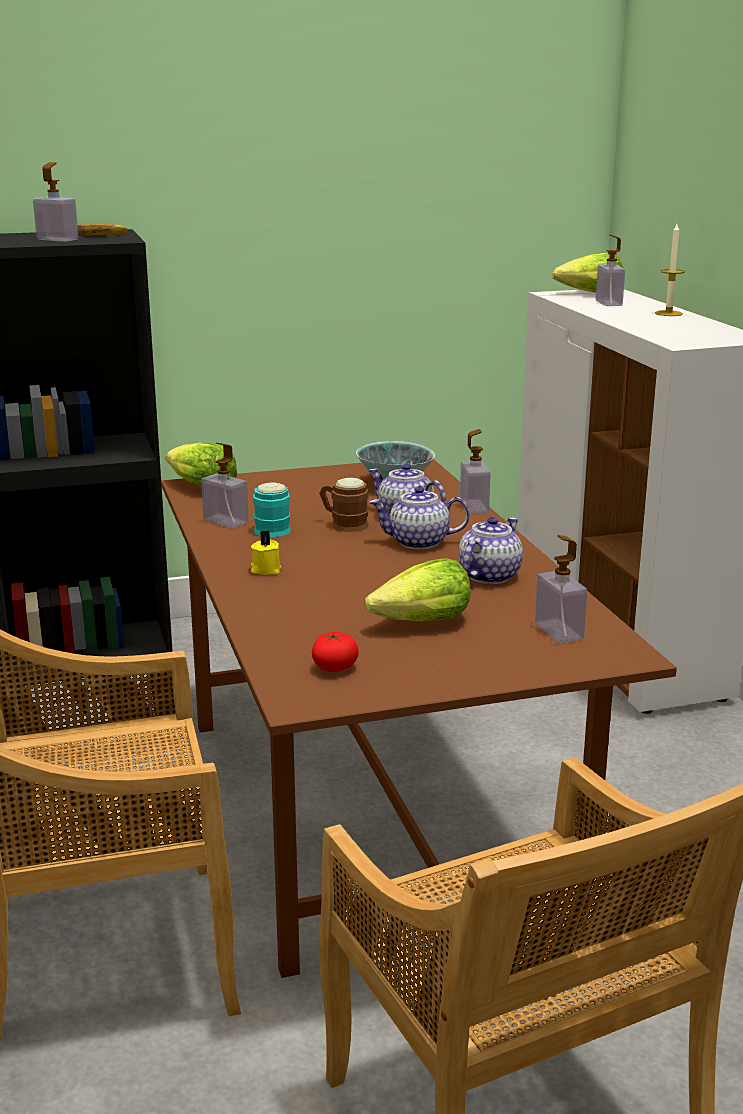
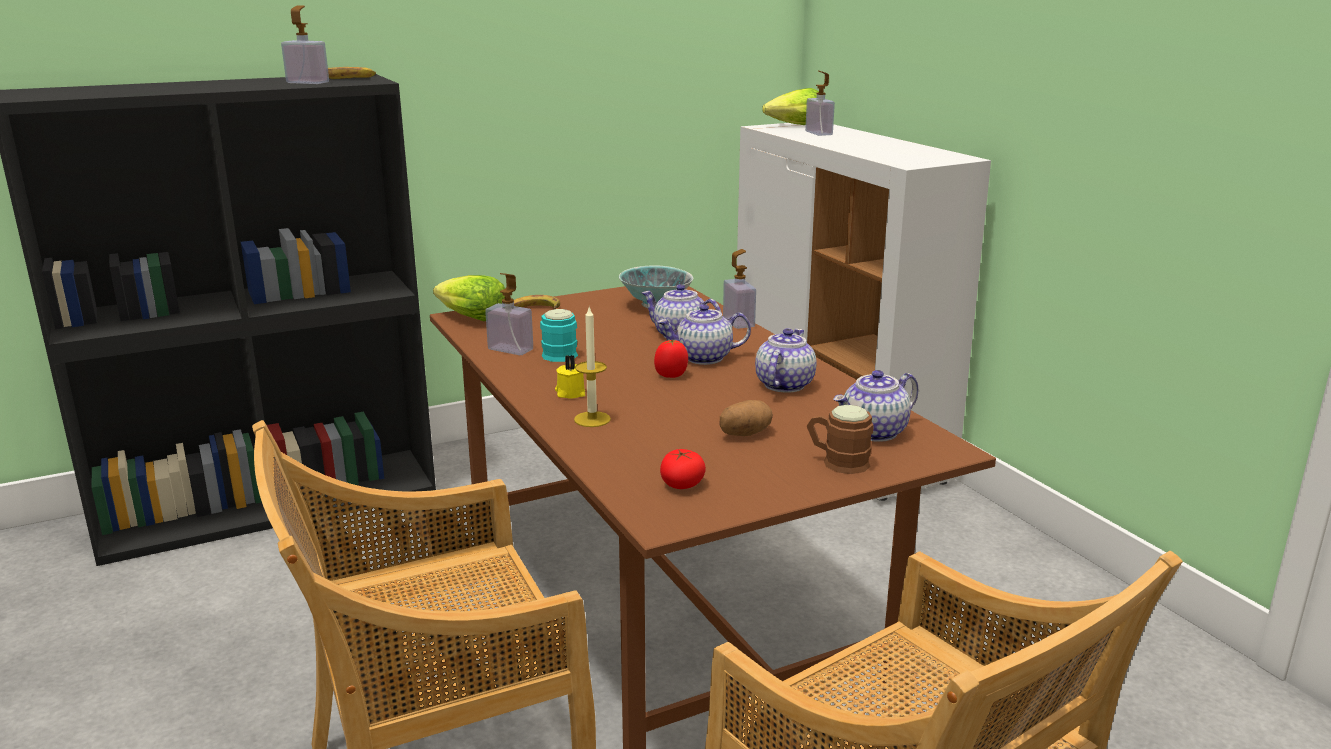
camera: 10 degrees left, 0 degrees up
brown mug [319,478,369,532] -> brown mug moved to [807,405,873,474]
lettuce [365,558,471,621] -> potato [719,400,773,436]
soap dispenser [535,535,587,643] -> teapot [834,370,918,442]
candle [655,224,685,316] -> candle moved to [574,307,611,427]
none -> banana [514,295,560,309]
none -> tomato [654,340,688,378]

